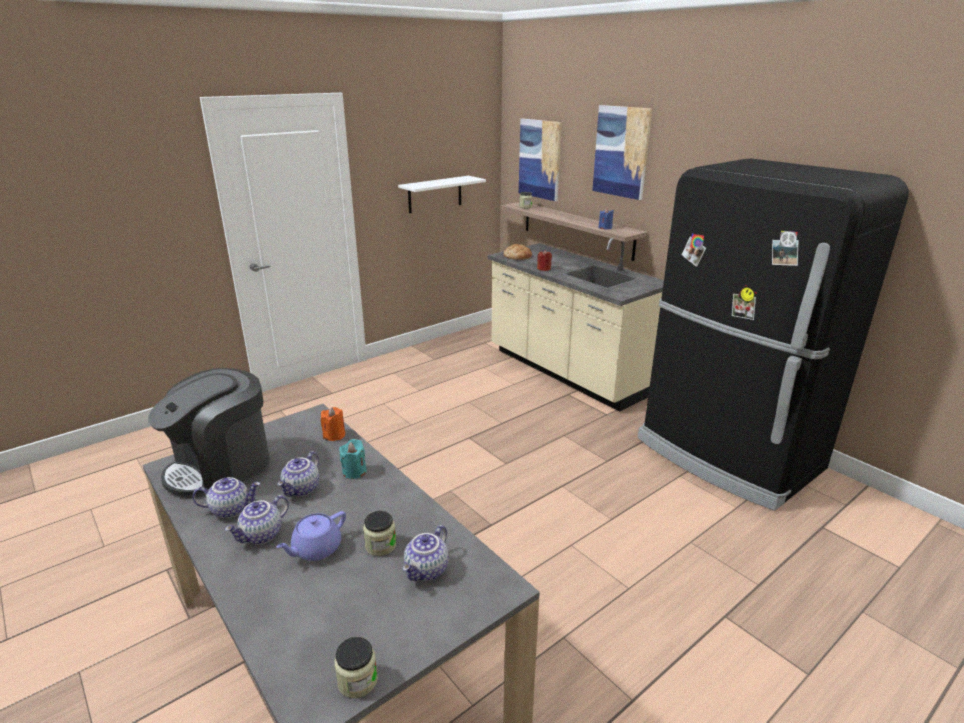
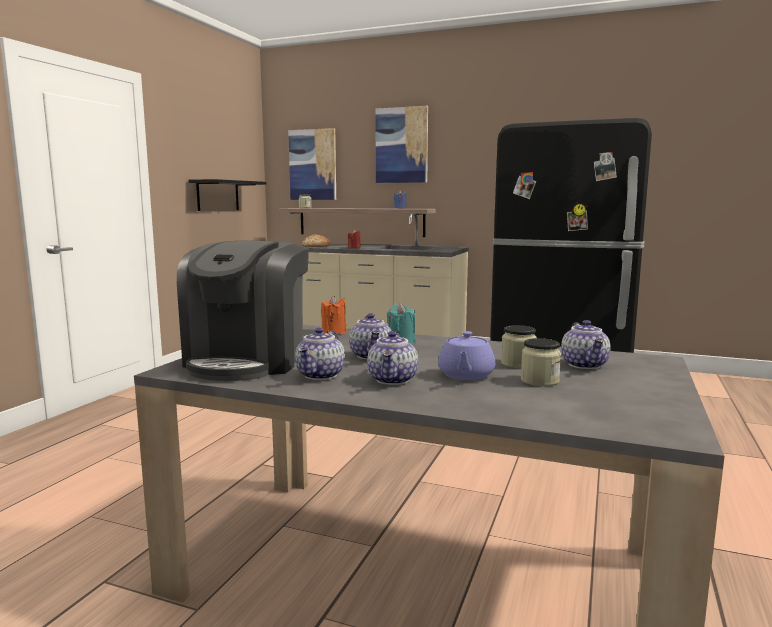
camera: 30 degrees left, 15 degrees down
teapot [192,477,261,518] -> teapot turned 150 degrees clockwise [295,328,345,380]
jar [334,637,378,698] -> jar moved to [521,338,561,386]
white shelf [398,176,486,213] -> black shelf [188,179,266,211]

